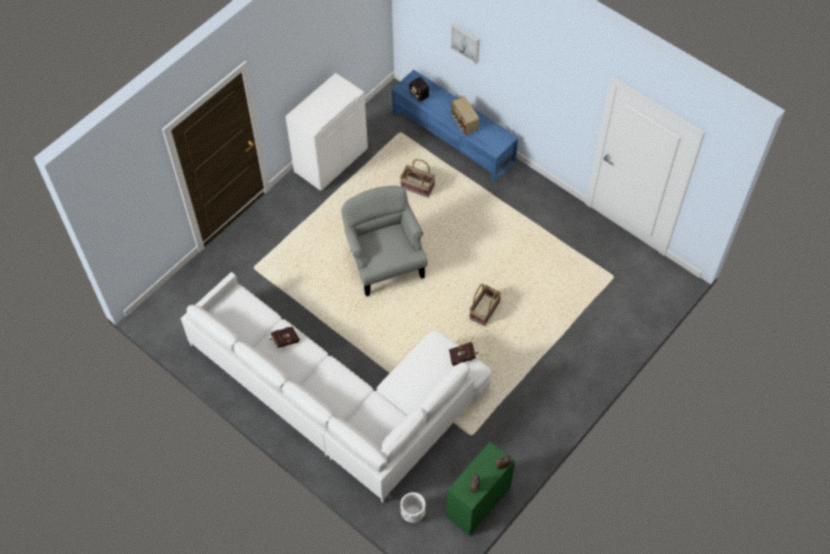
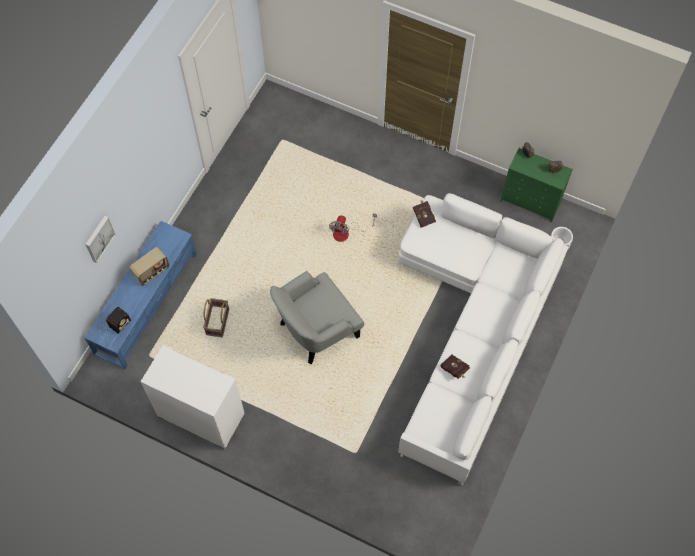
camera: 105 degrees left, 5 degrees up
basket [469,284,501,326] -> fan [329,213,377,242]

